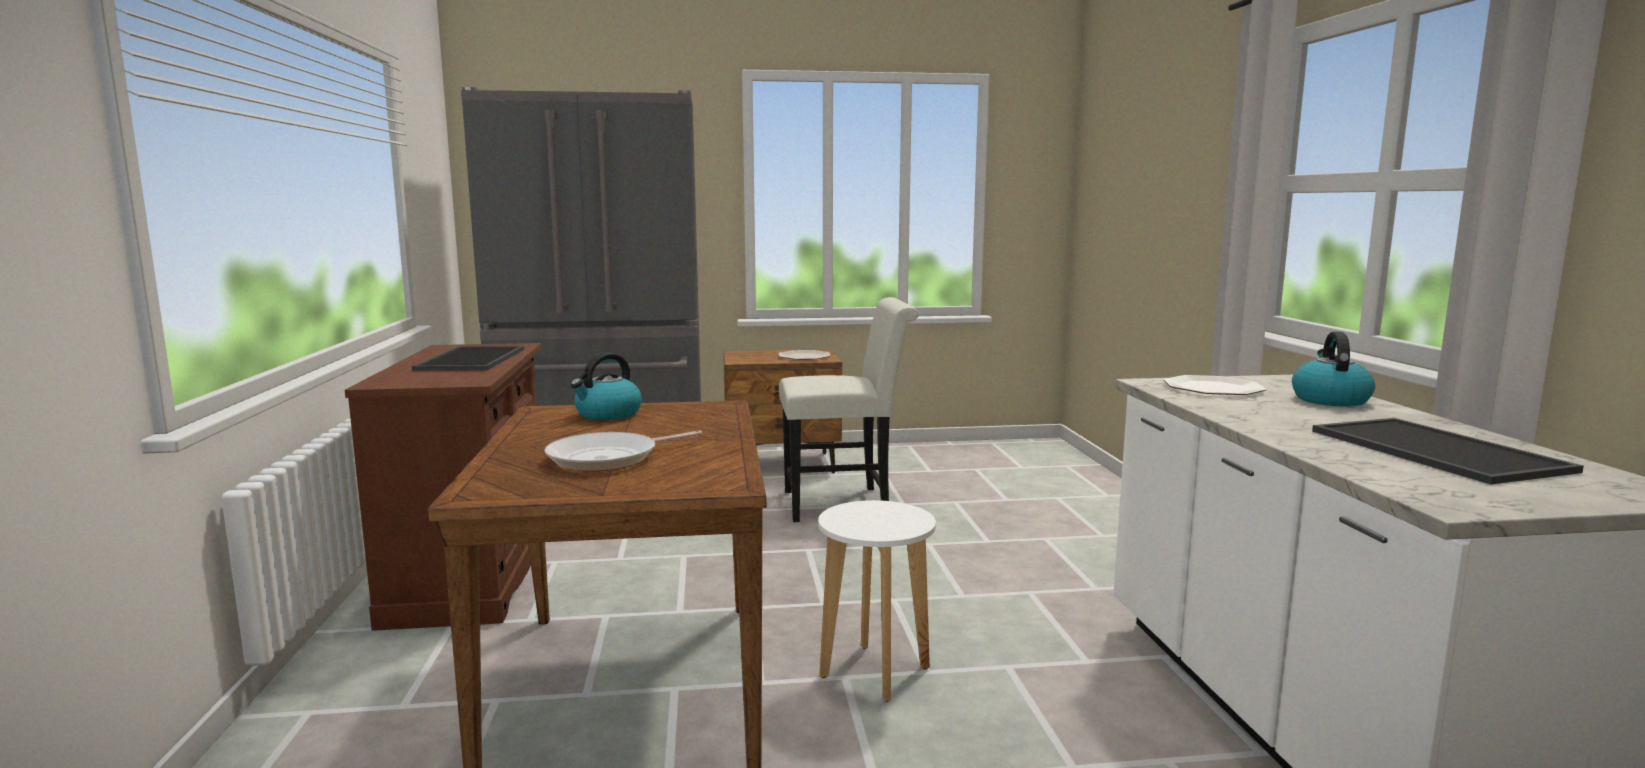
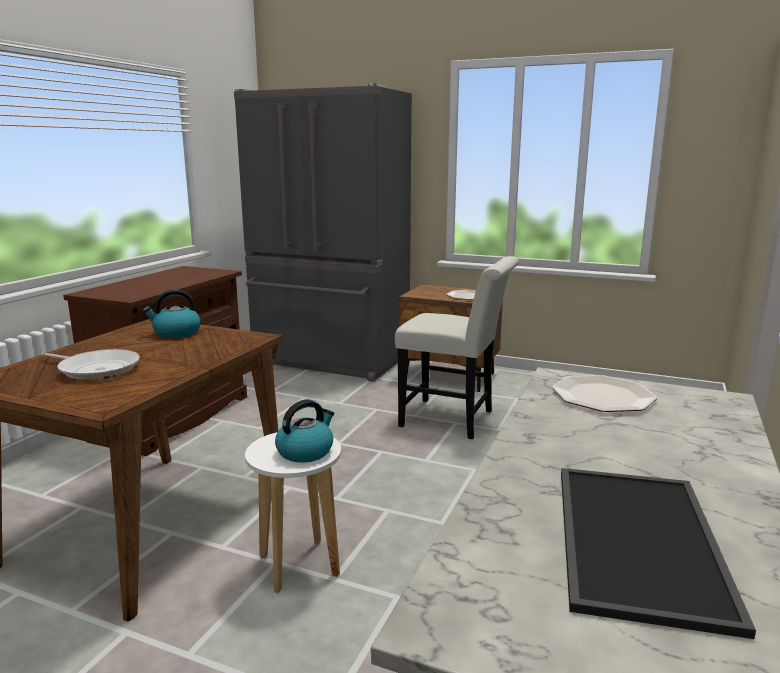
camera: 30 degrees right, 5 degrees up
tray [412,346,524,371] -> none
frying pan [544,430,702,471] -> frying pan turned 150 degrees counterclockwise [41,349,140,380]
kettle [1292,332,1375,407] -> kettle moved to [275,400,334,463]

